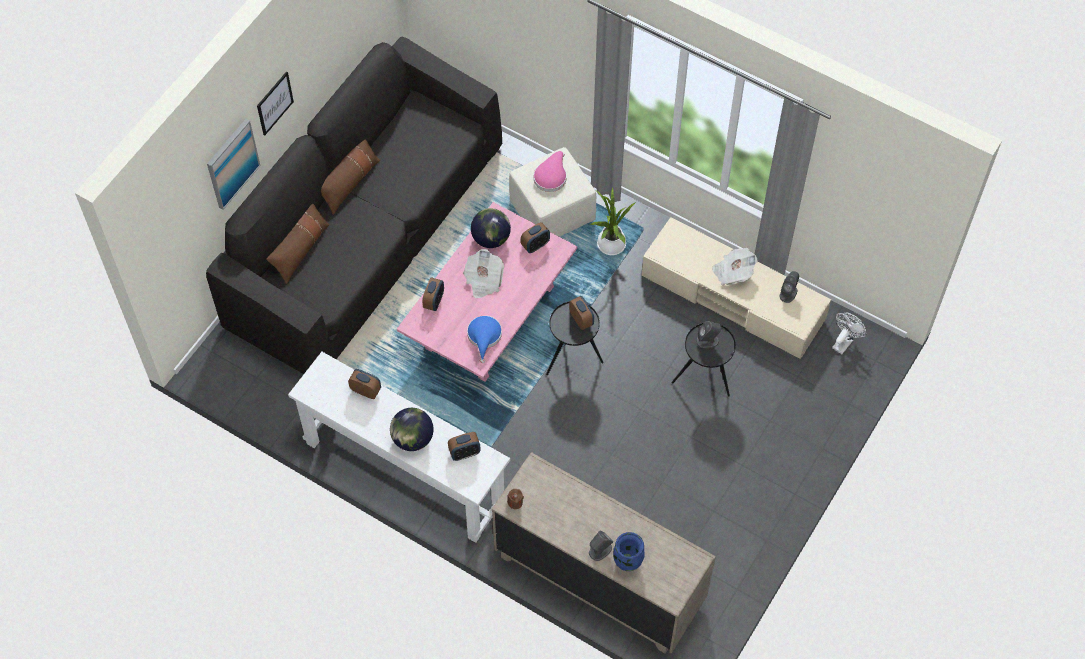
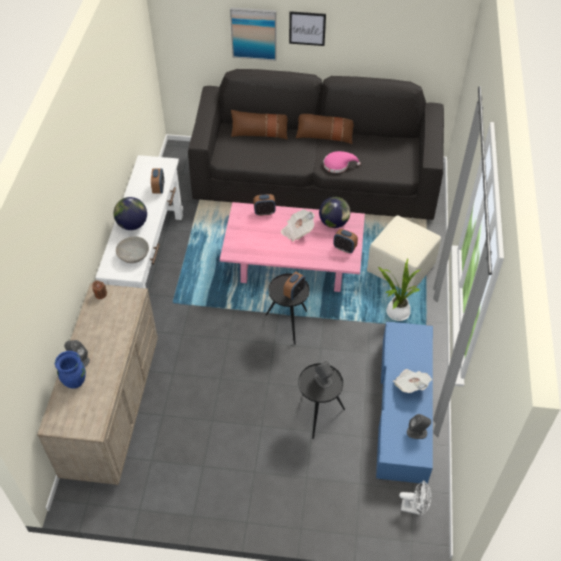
camera: 65 degrees right, 10 degrees down
alarm clock [448,432,481,461] -> grey bowl [116,236,149,263]
blue hat [467,316,502,363] -> none
pink hat [534,151,567,192] -> pink hat moved to [323,151,361,173]
beige tv stand [642,217,831,359] -> blue tv stand [376,322,433,485]

